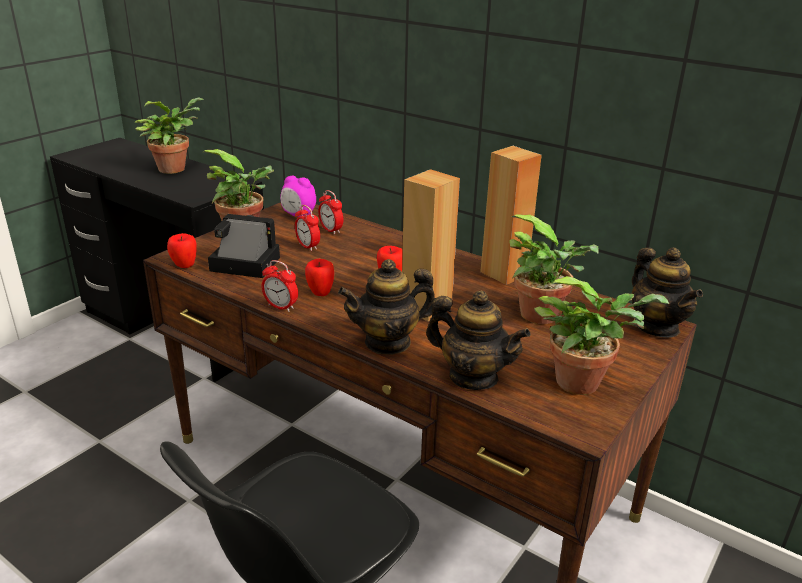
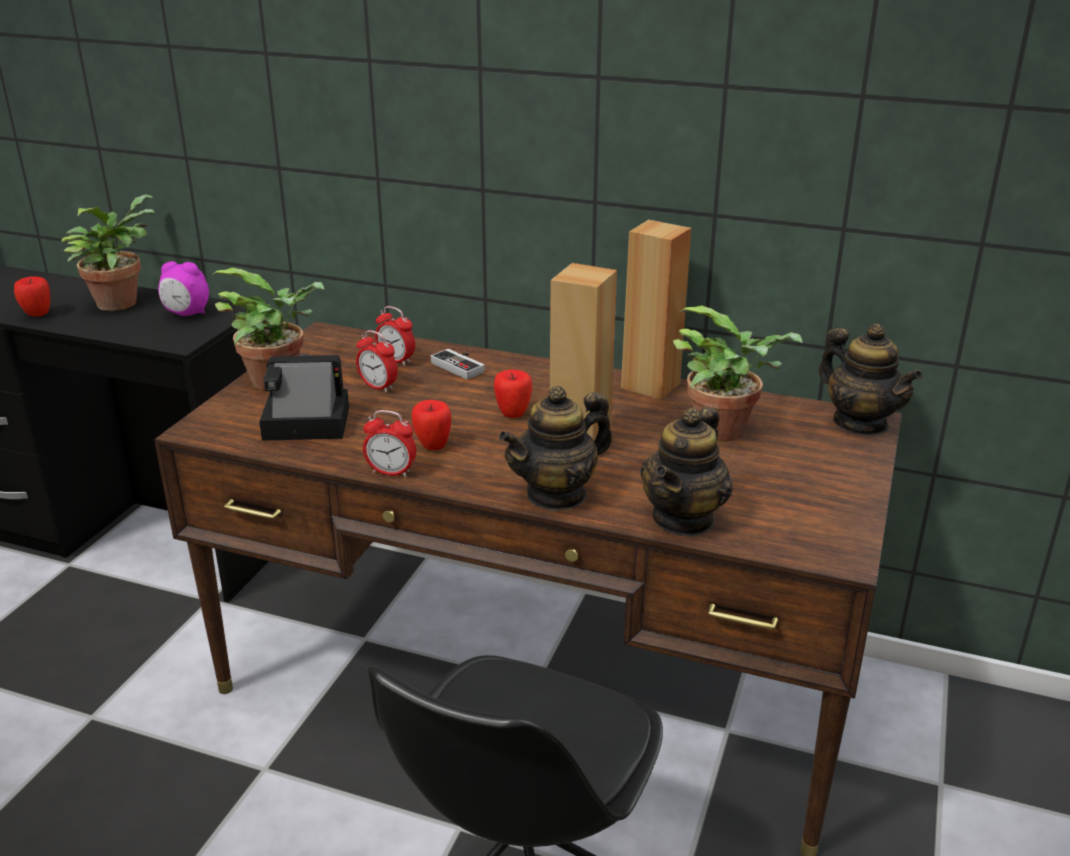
camera: 15 degrees left, 0 degrees up
apple [167,233,196,268] -> apple moved to [14,276,50,317]
alarm clock [280,176,316,217] -> alarm clock moved to [158,261,209,316]
teapot [426,290,531,390] -> teapot turned 105 degrees clockwise [640,407,733,537]
potted plant [534,276,669,395] -> none
none -> game controller [431,349,485,379]

